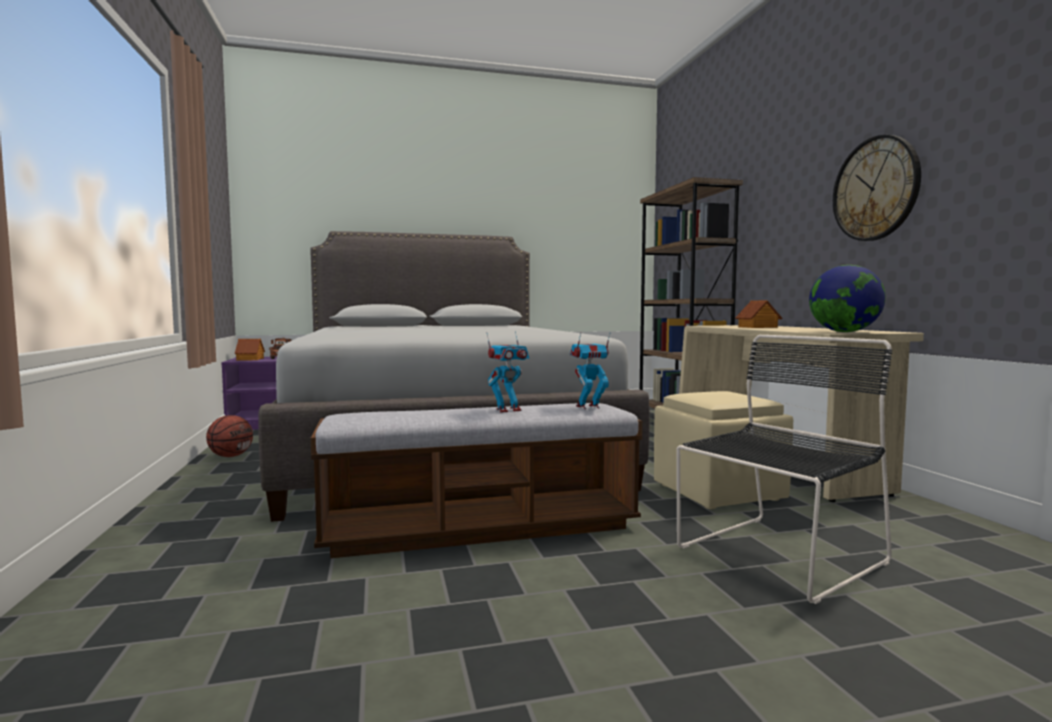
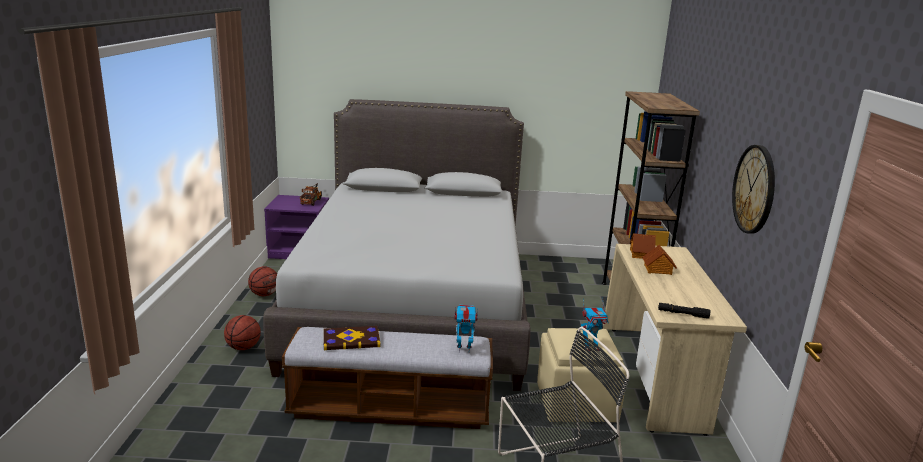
camera: 15 degrees right, 15 degrees up
toy house [234,339,265,361] -> toy house moved to [630,233,656,259]
toy robot [487,331,529,413] -> toy robot moved to [581,298,609,351]
globe [809,265,886,332] -> black flashlight [658,303,710,319]
none -> basketball [224,315,261,350]
none -> book [323,326,380,350]

